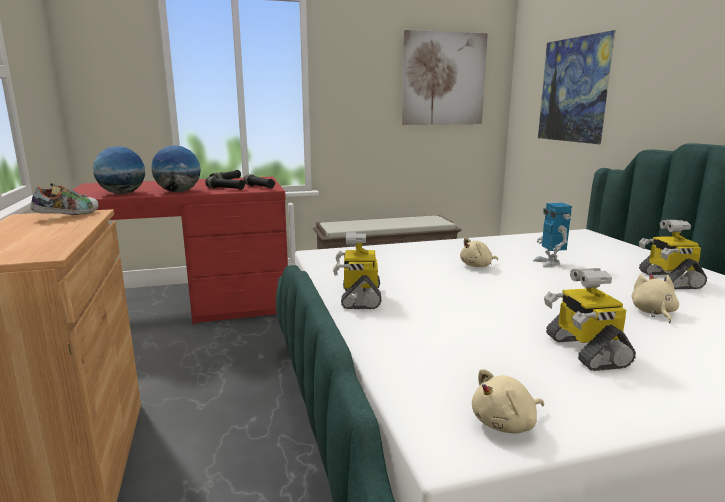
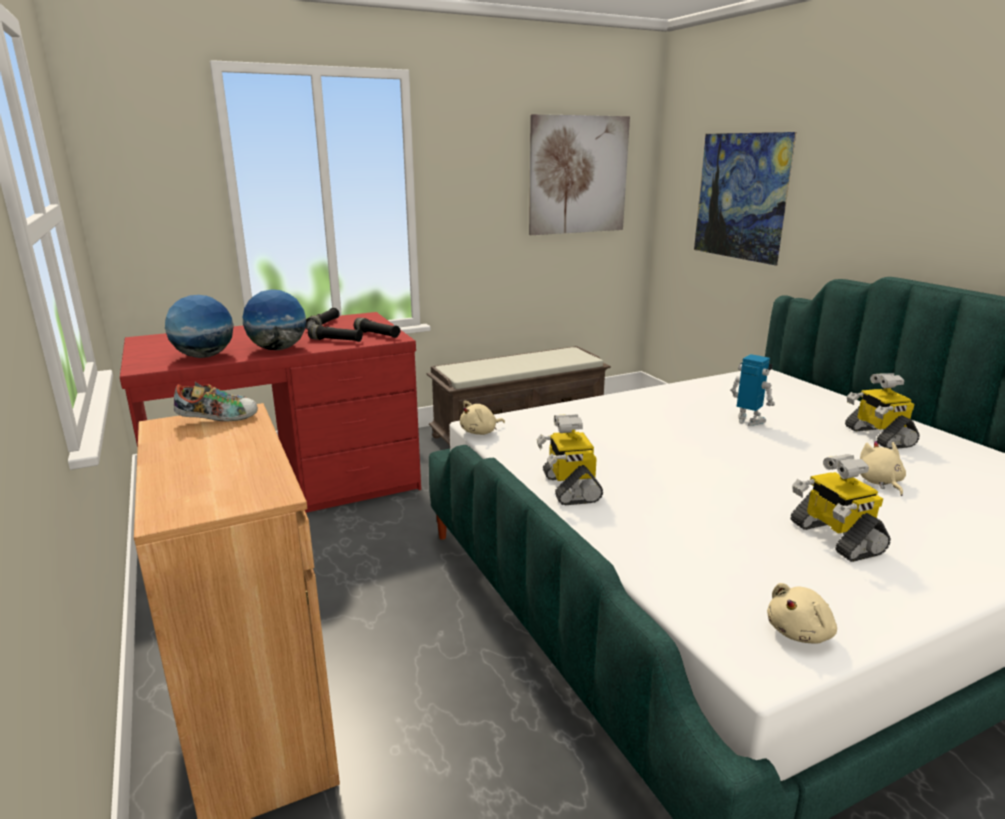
camera: 10 degrees left, 5 degrees up
shoe [30,183,99,215] -> shoe turned 45 degrees clockwise [173,382,258,422]
beige plush toy [460,237,498,267] -> beige plush toy moved to [460,401,505,435]
toy robot [533,203,572,267] -> toy robot turned 150 degrees clockwise [730,354,775,426]

